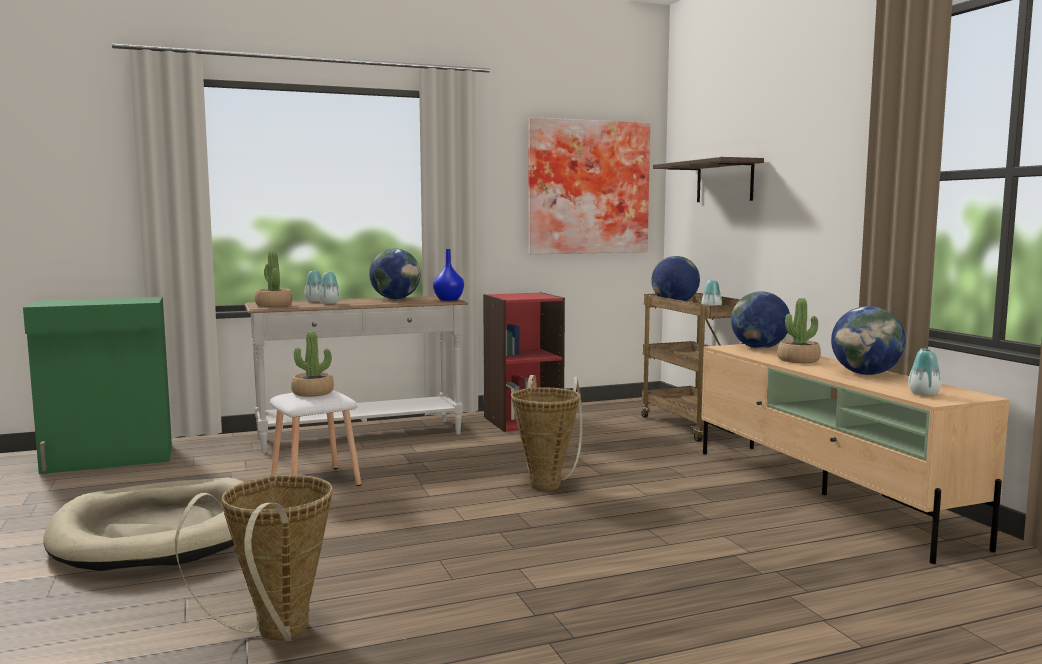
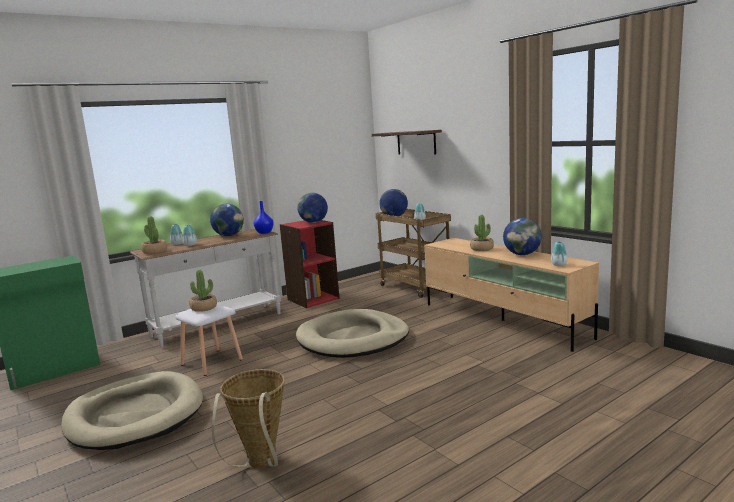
camera: 15 degrees left, 5 degrees up
basket [511,375,583,491] -> beige dog bed [296,309,409,358]
picture [528,117,650,254] -> none
globe [731,291,790,349] -> globe moved to [297,193,328,223]

